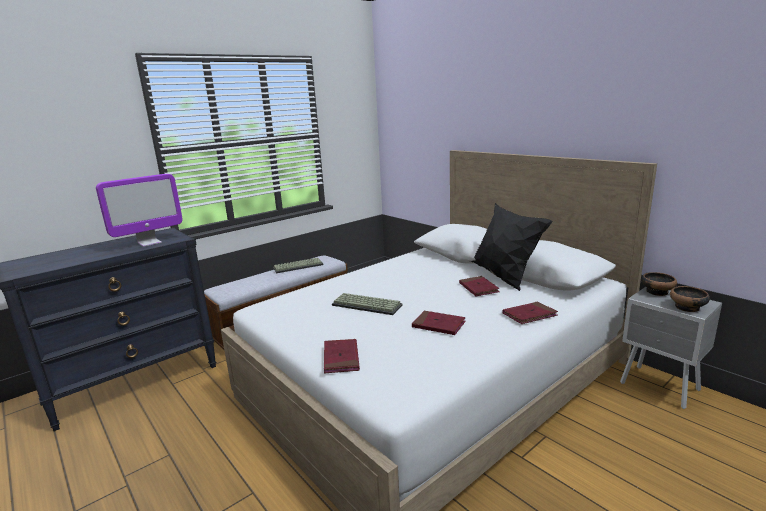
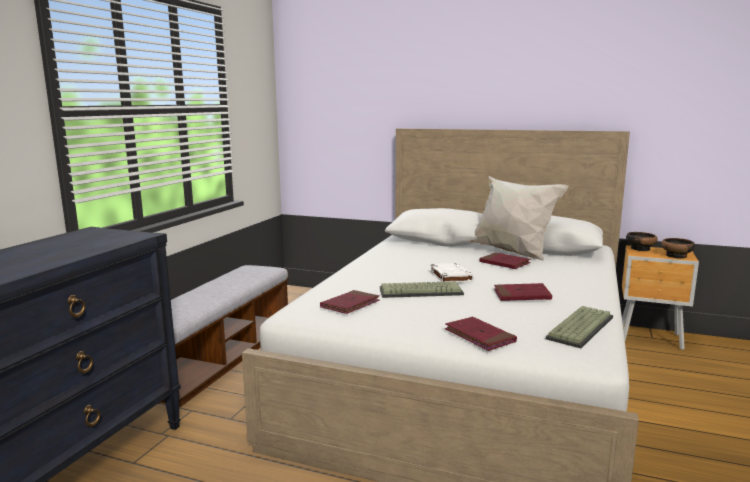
camera: 30 degrees left, 5 degrees down
monitor [96,174,183,247] -> none
keyboard [273,258,324,273] -> keyboard moved to [546,306,613,348]
black pillow [470,203,553,291] -> white pillow [468,176,568,261]
red book [502,302,558,324] -> red book moved to [320,290,380,314]
grey nightstand [620,287,722,409] -> brown nightstand [622,245,699,350]
none -> white book [430,263,474,283]

